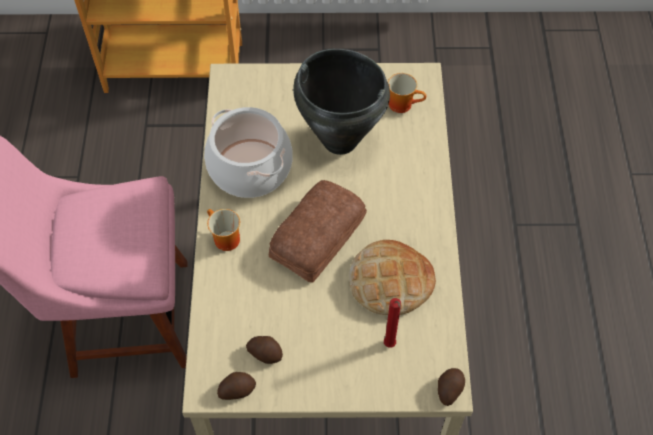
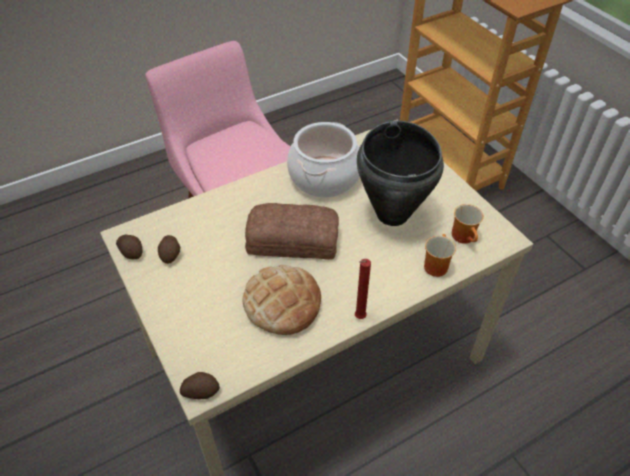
camera: 60 degrees right, 10 degrees down
mug [207,209,240,251] -> mug moved to [424,234,456,277]
red candle [384,298,401,348] -> red candle moved to [355,259,371,319]

